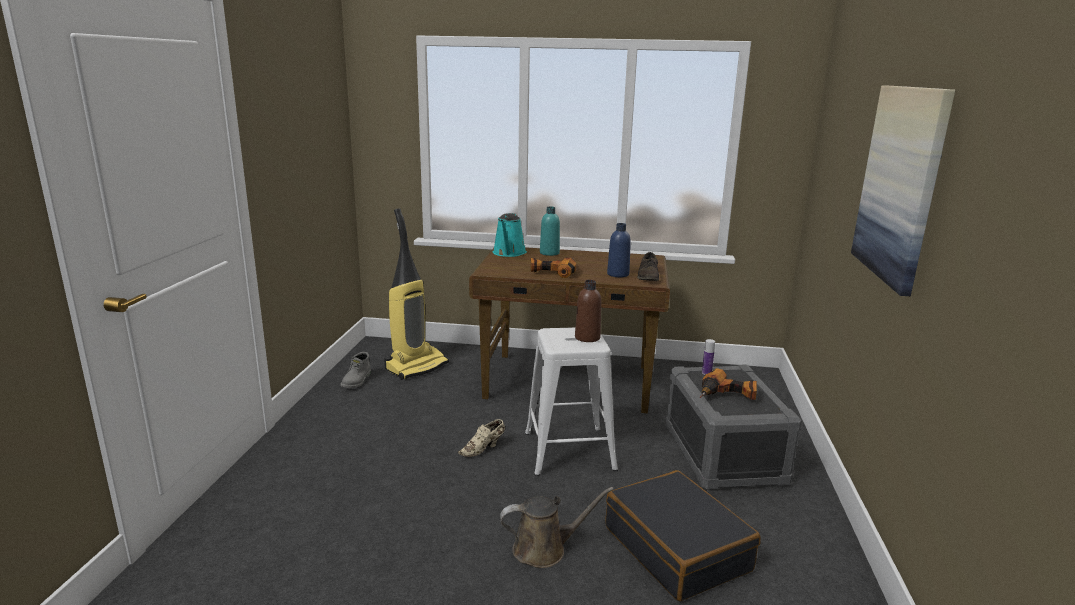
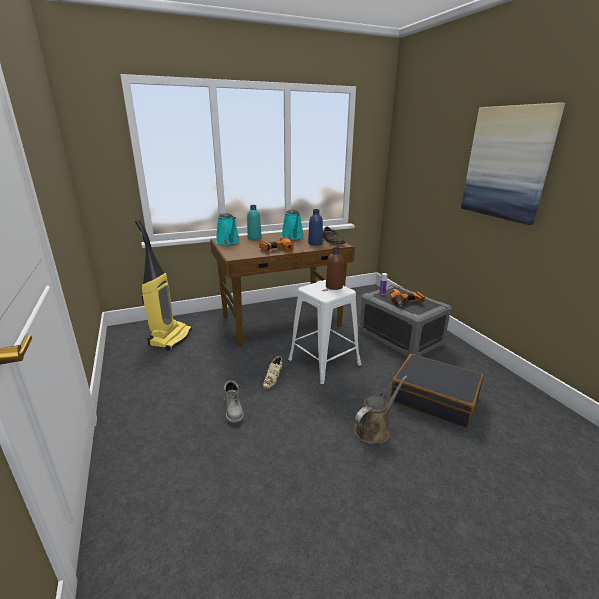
camera: 30 degrees left, 5 degrees up
grey boot [341,352,371,388] -> grey boot moved to [224,381,243,423]
none -> turquoise watering can [281,209,304,240]

